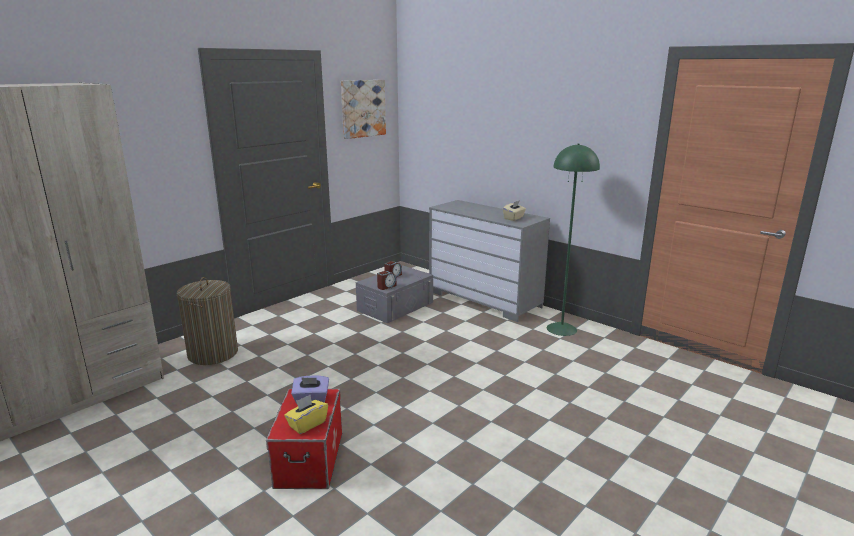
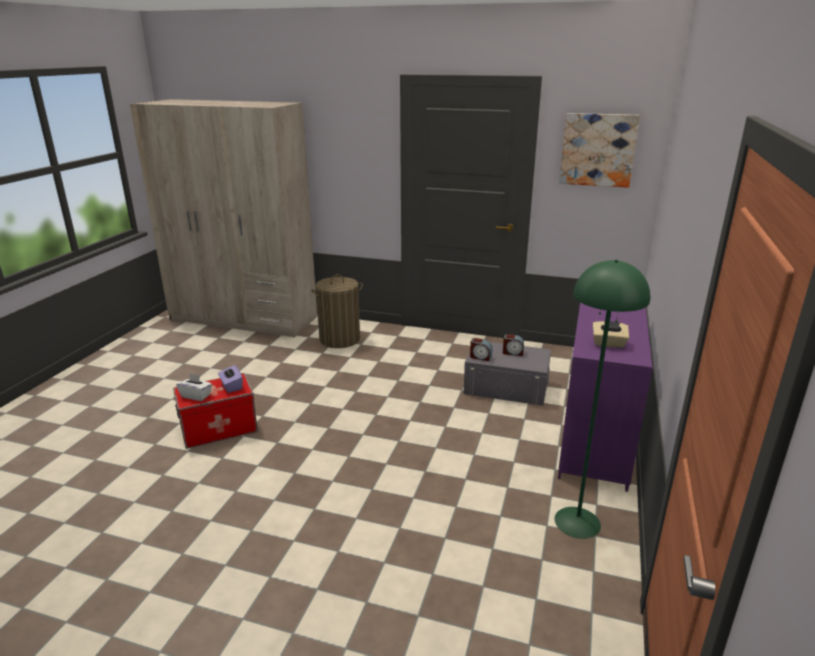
camera: 65 degrees right, 5 degrees up
yellow tissue box [284,395,328,434] -> white tissue box [176,373,212,401]
grey dresser [429,200,550,322] -> purple dresser [558,302,652,492]

